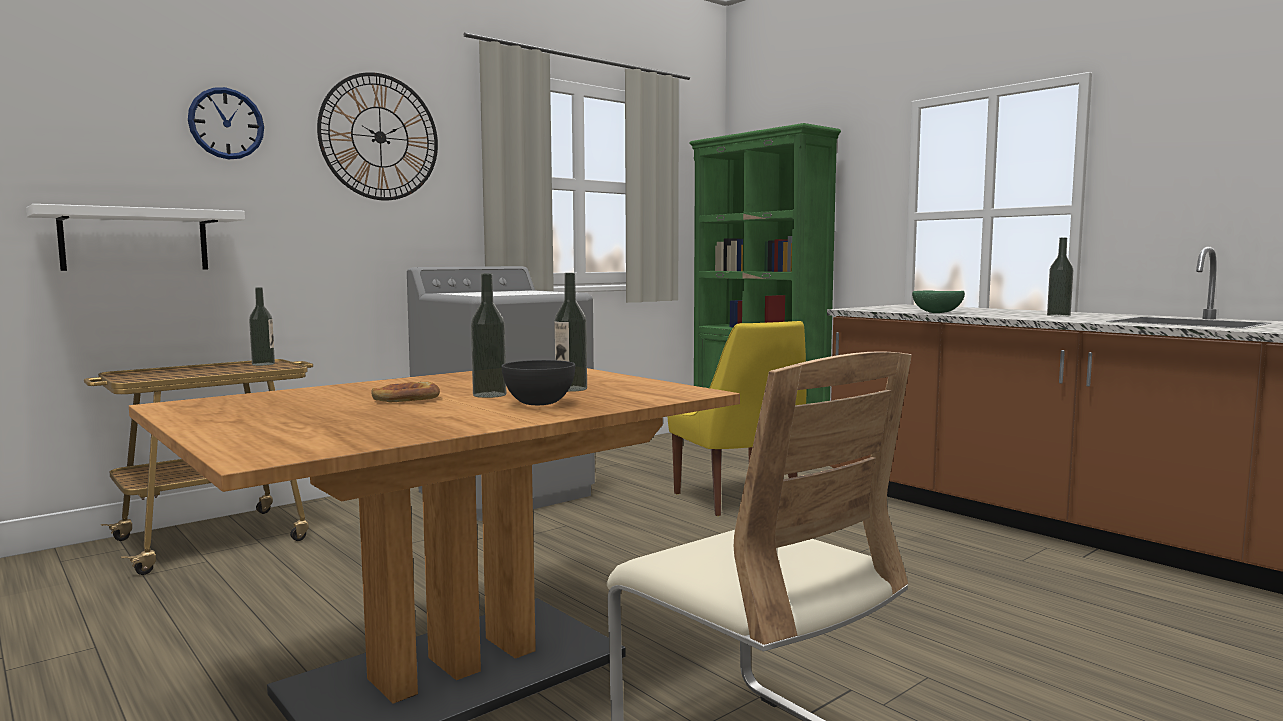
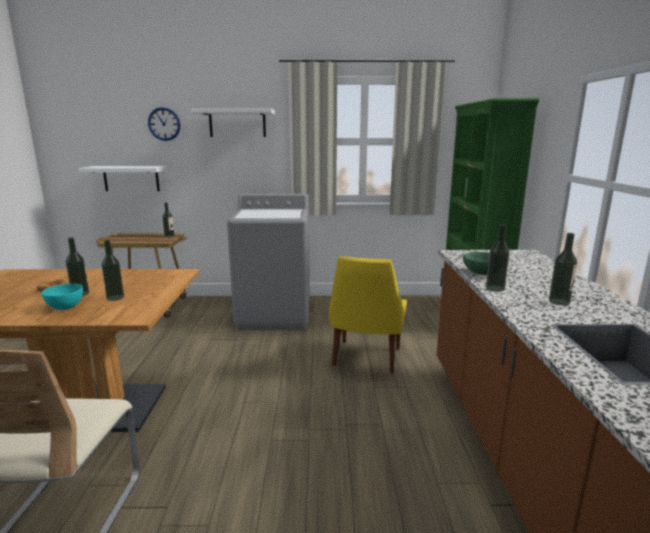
camera: 40 degrees right, 10 degrees up
wall clock [317,72,438,200] -> white shelf [191,109,275,137]
grey bowl [501,360,575,405] -> turquoise bowl [41,284,83,310]
none -> bottle [486,225,509,292]

